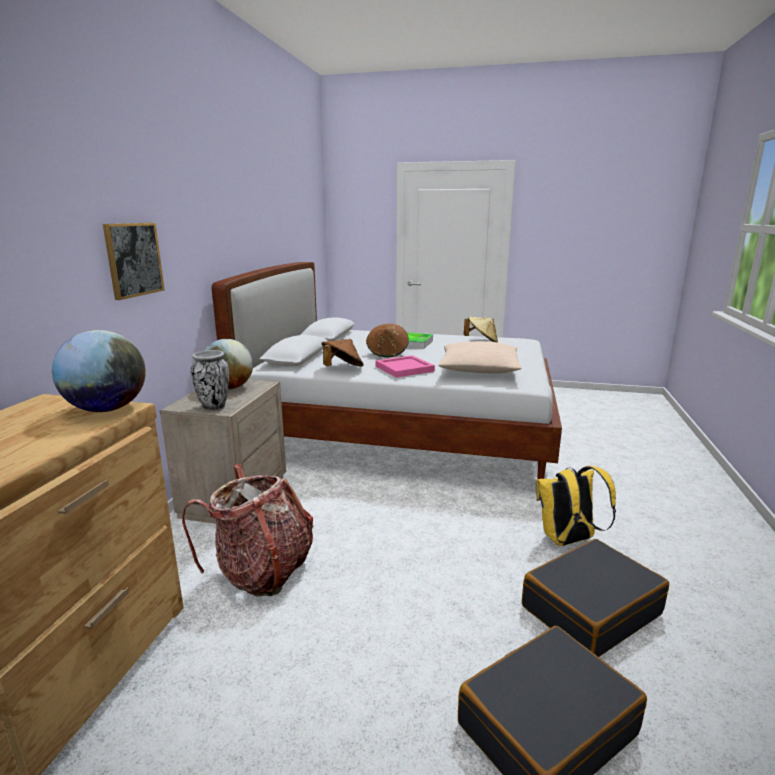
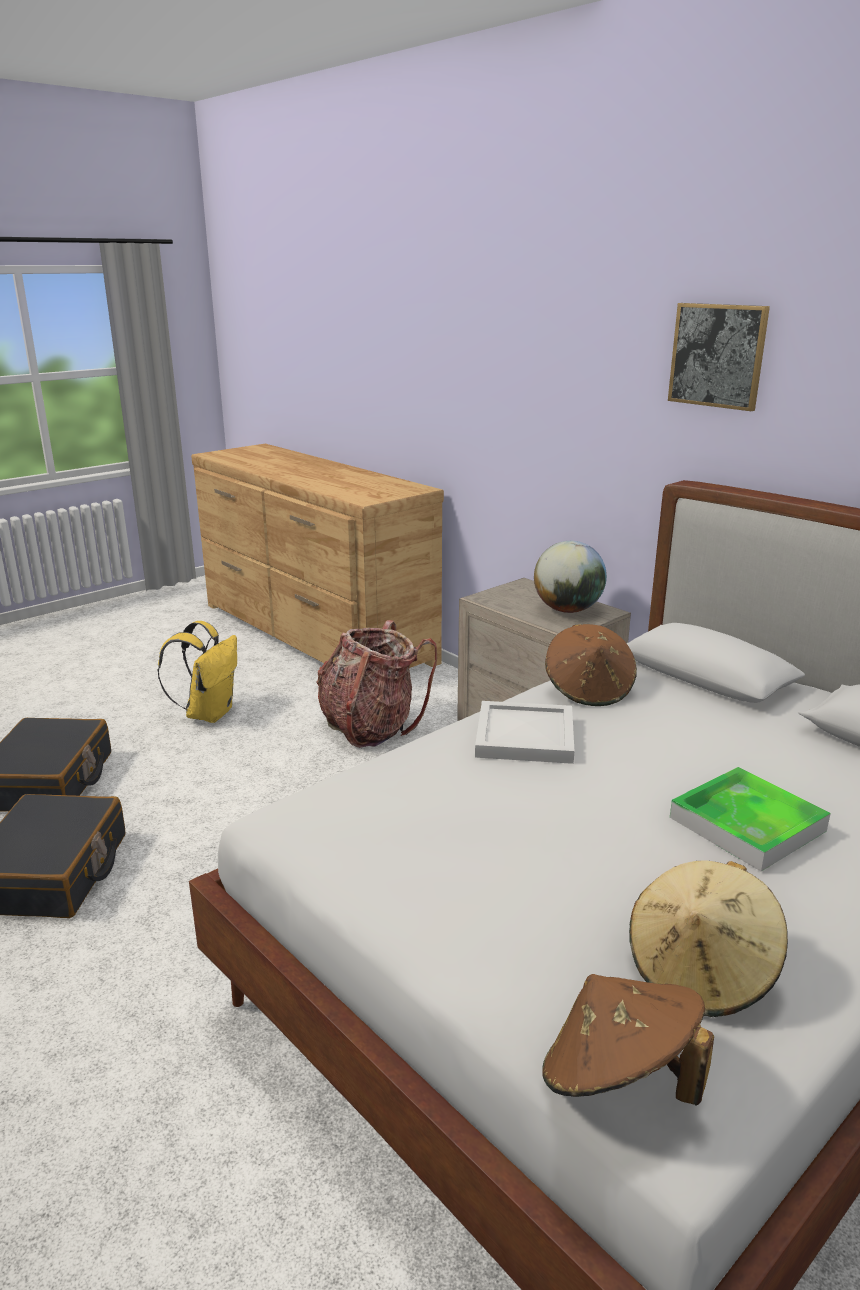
camera: 125 degrees right, 5 degrees up
globe [52,330,146,412] -> none
picture [103,223,165,300] -> picture moved to [668,303,770,411]
vase [191,350,229,410] -> none
brown hat [366,324,409,357] -> brown hat moved to [542,974,714,1105]
pink tray [376,355,435,378] -> white tray [475,701,574,764]
beige pillow [438,341,522,373] -> none
yellow backpack [536,466,616,546] -> yellow backpack moved to [158,621,237,723]

